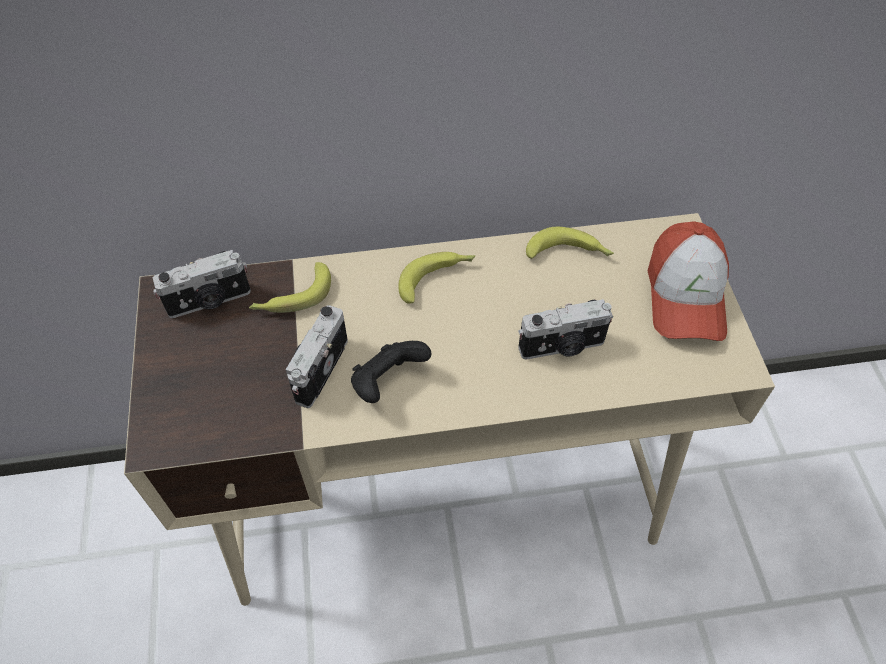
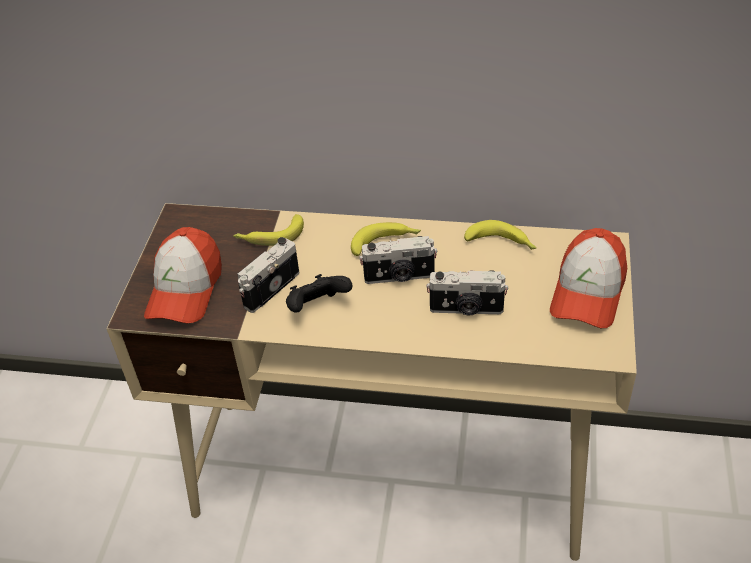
camera: 20 degrees right, 10 degrees down
camera [153,250,251,318] -> camera moved to [359,236,437,284]
none -> cap [144,227,222,323]

